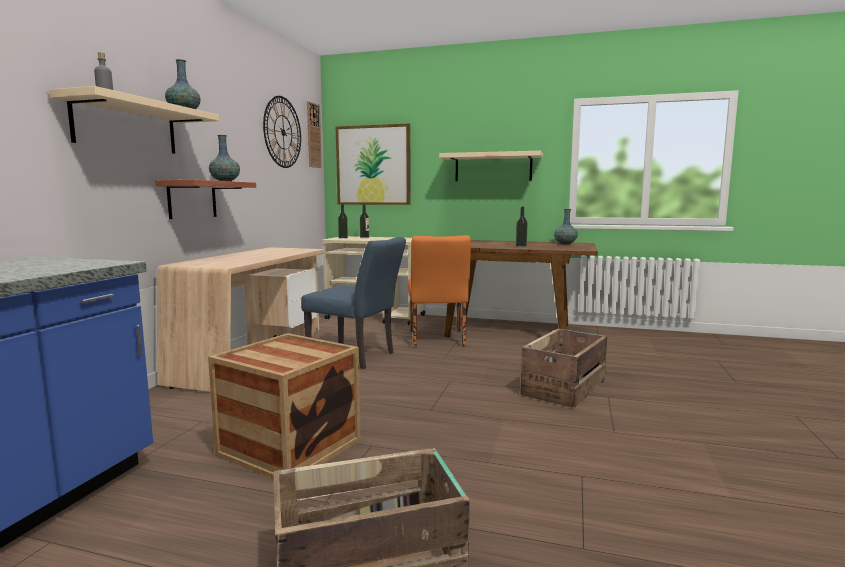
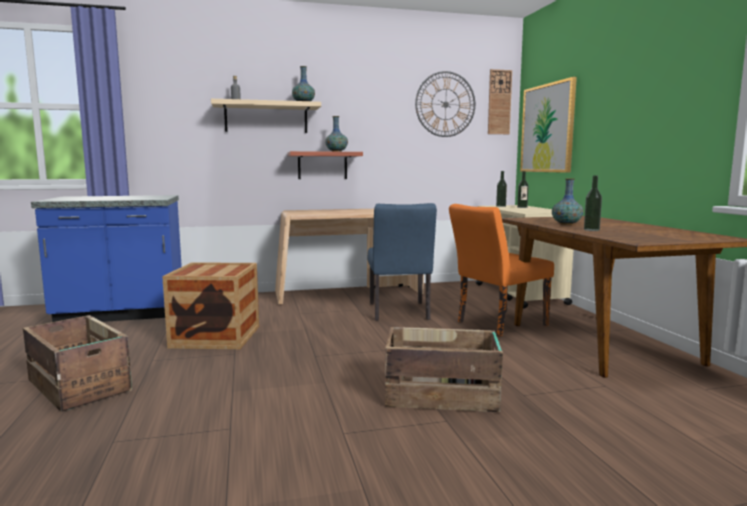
camera: 60 degrees right, 0 degrees up
beige shelf [439,151,543,181] -> none
vase [554,209,578,244] -> vase moved to [552,178,584,225]

